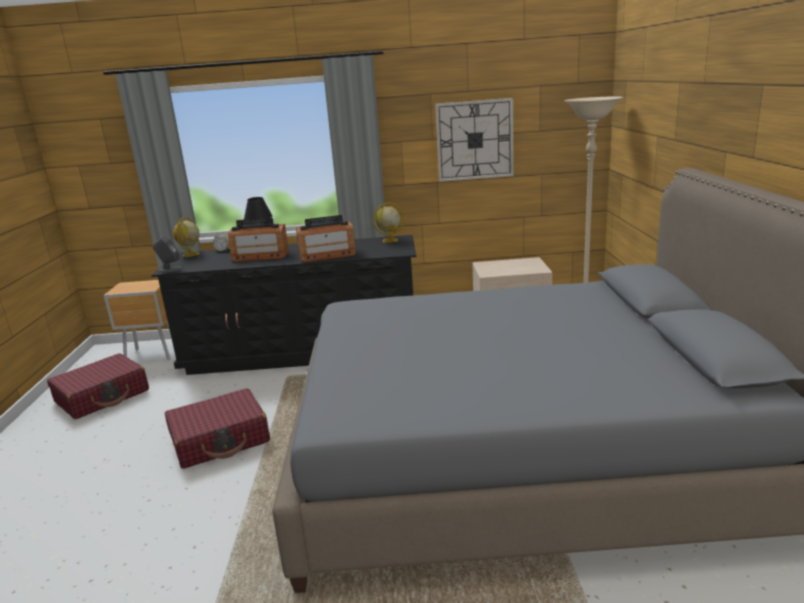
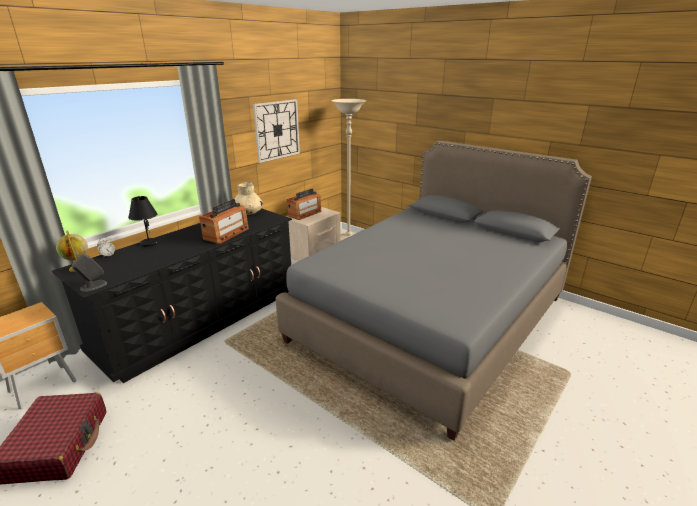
camera: 50 degrees left, 5 degrees up
red suitcase [165,388,270,469] -> none
radio [228,218,289,262] -> radio moved to [287,188,322,220]
globe [373,203,404,243] -> beige vase [234,182,263,215]

